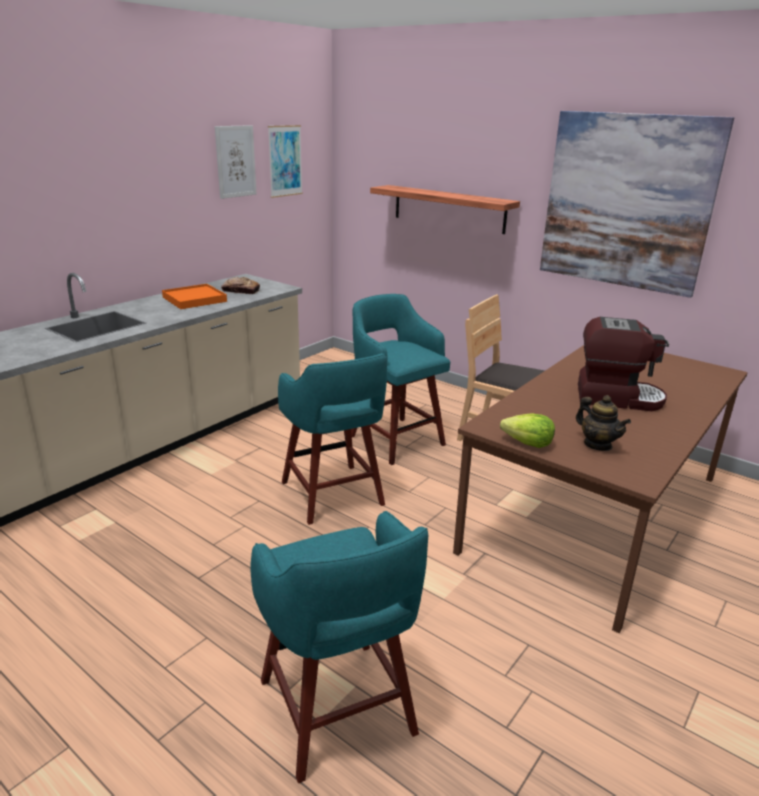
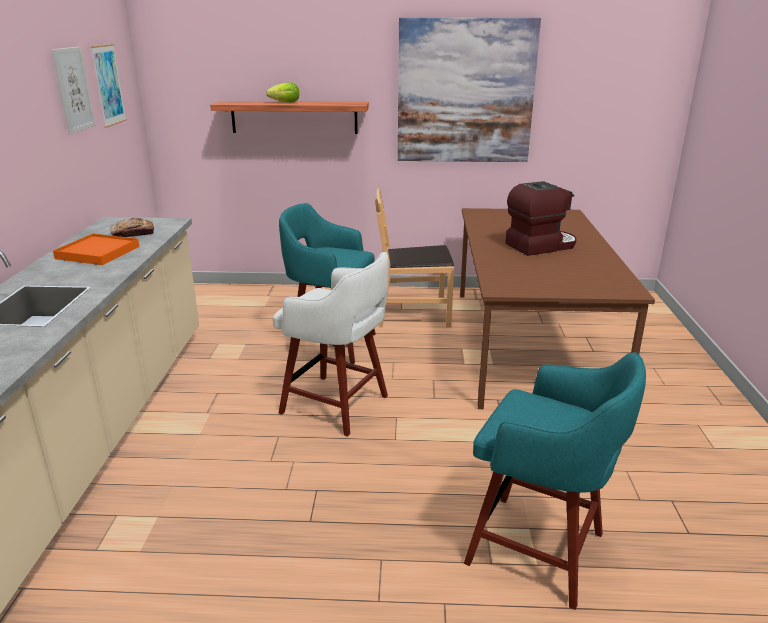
camera: 35 degrees left, 0 degrees up
turquoise stool [278,353,387,525] -> white stool [273,252,389,436]
lettuce [500,413,555,448] -> lettuce moved to [266,82,299,103]
teapot [576,395,631,451] -> none

